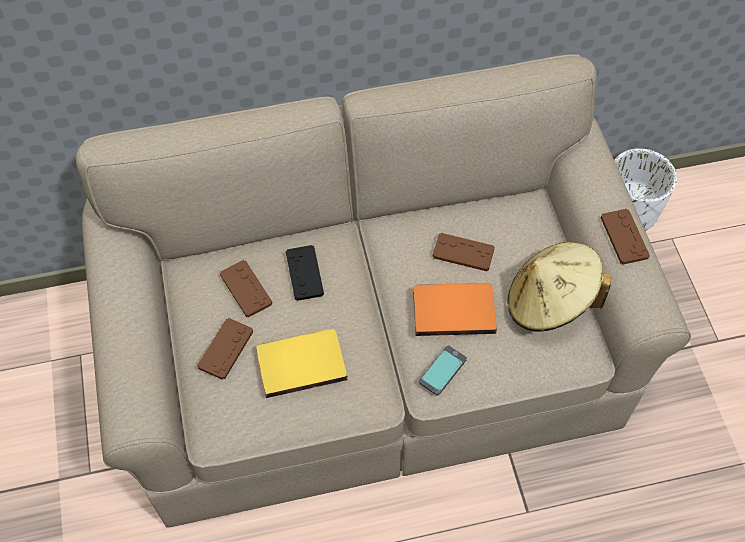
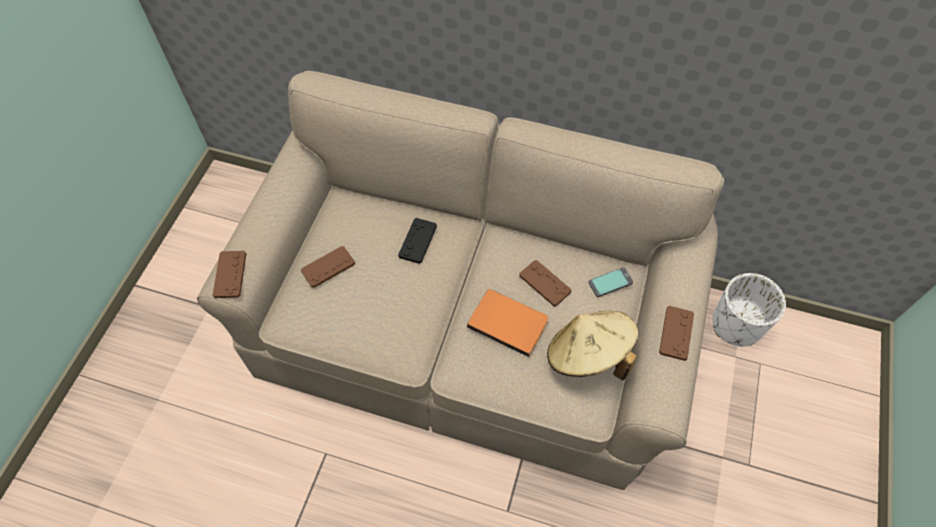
camera: 30 degrees right, 0 degrees up
brown game controller [220,260,272,317] -> brown game controller moved to [213,251,246,298]
yellow book [256,329,348,398] -> none
phone [419,345,467,396] -> phone moved to [588,267,633,297]

